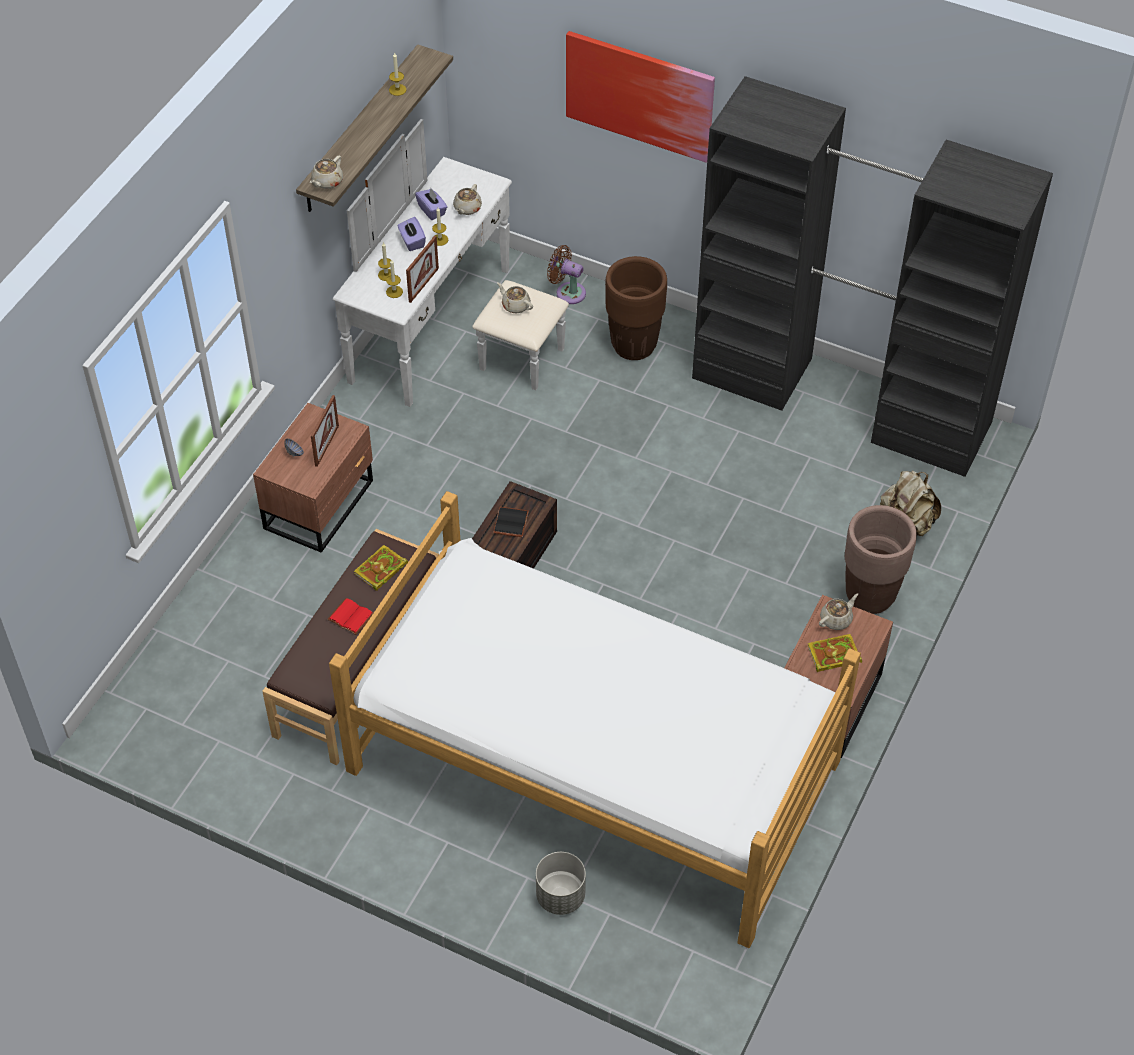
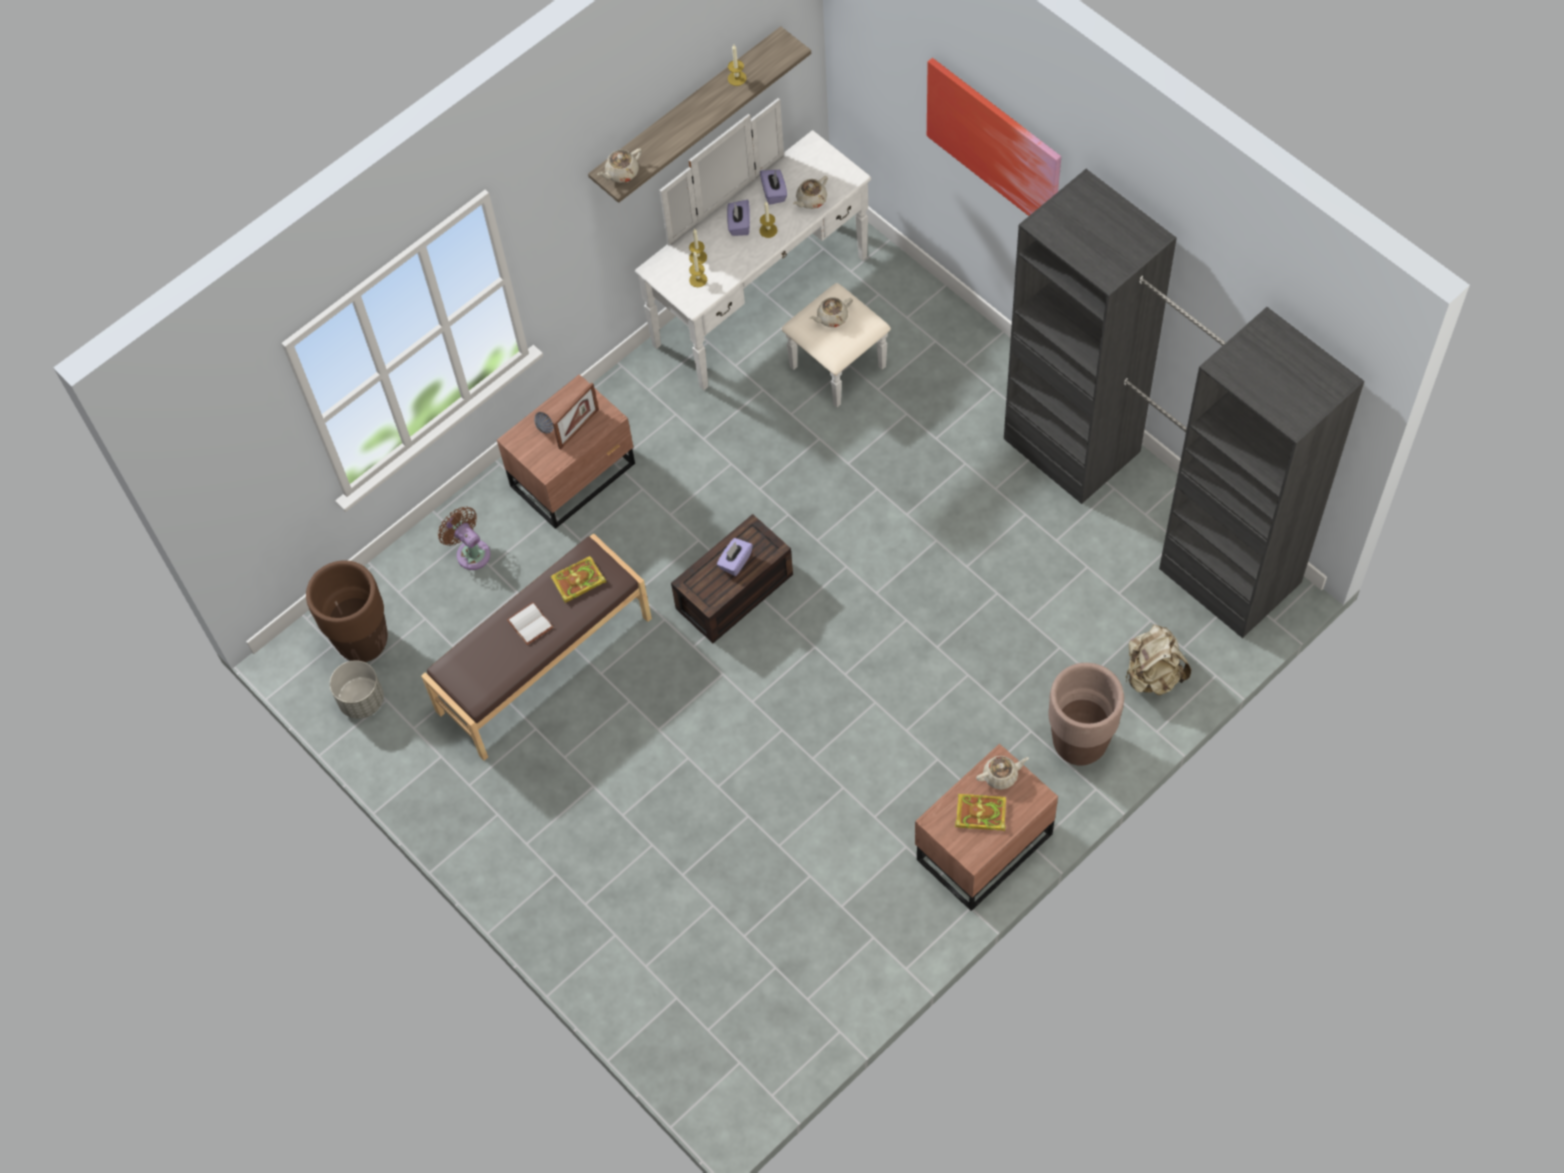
camera: 25 degrees right, 10 degrees up
red book [327,598,373,635] -> white book [507,602,553,645]
bed [329,491,861,948] -> none
picture frame [406,236,439,303] -> none
black book [493,507,529,537] -> purple tissue box [717,538,753,576]
beige teapot [497,282,533,313] -> beige teapot turned 90 degrees counterclockwise [809,297,853,327]
grey planter [536,852,586,915] -> grey planter moved to [330,660,384,719]
brown fan [547,245,586,304] -> brown fan moved to [438,506,491,570]
brown planter [605,256,667,360] -> brown planter moved to [306,560,388,662]

